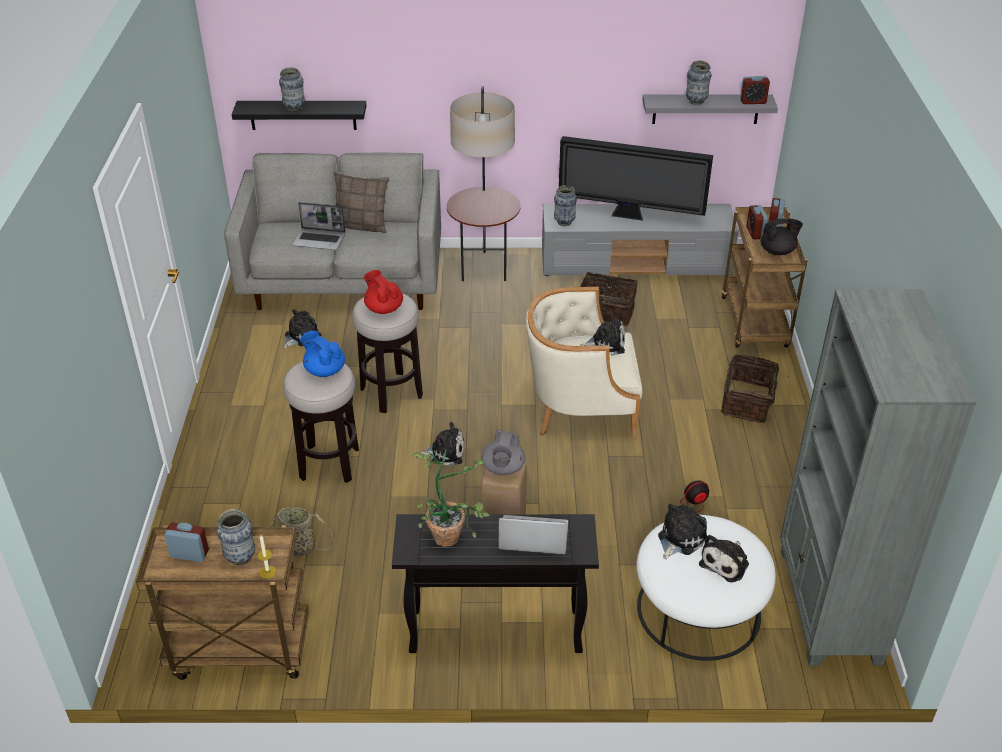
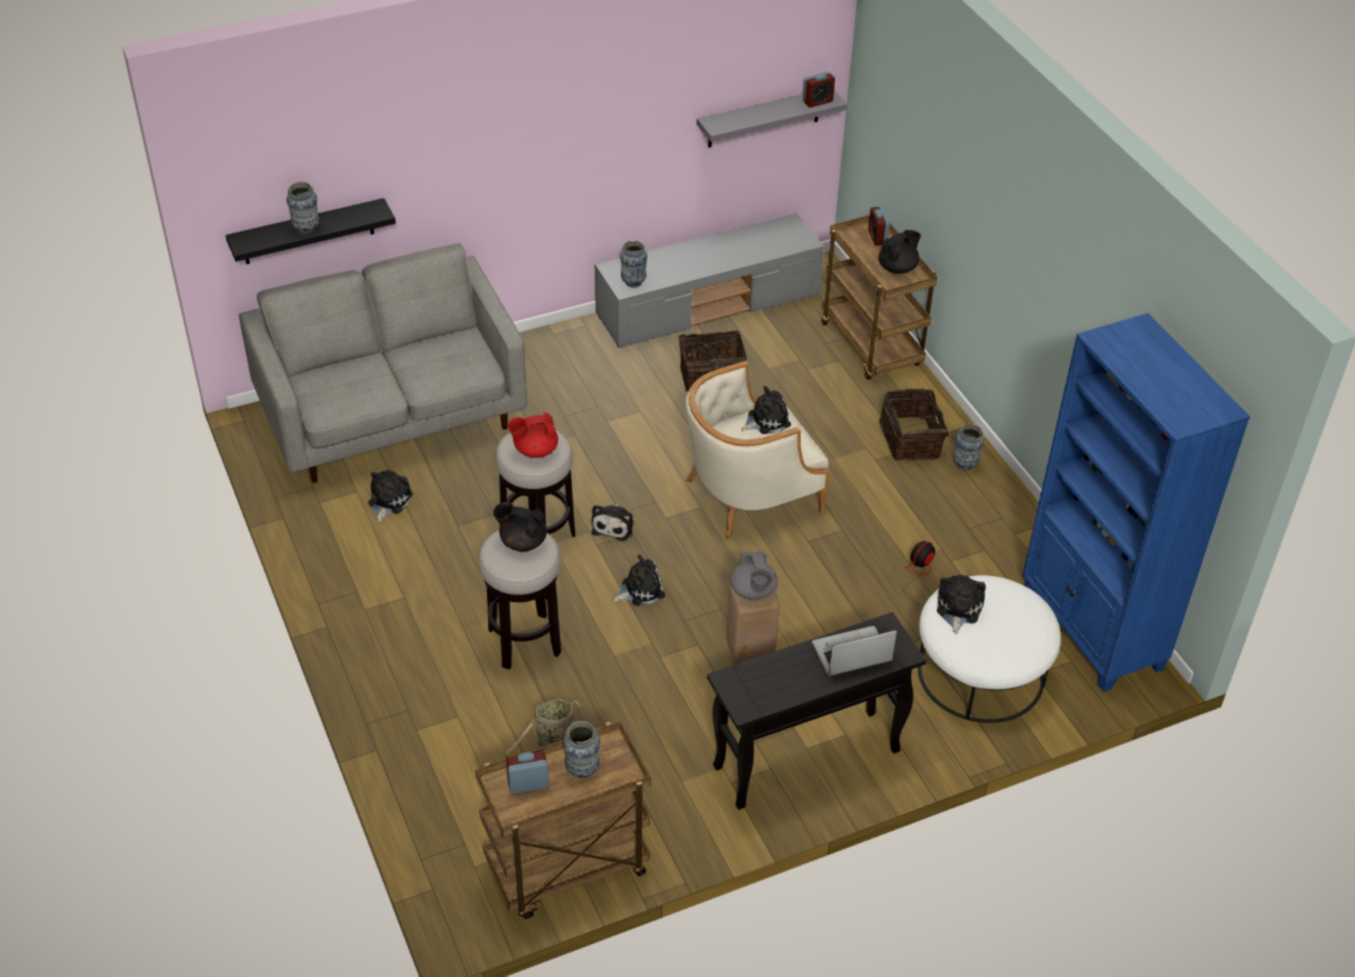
camera: 25 degrees left, 5 degrees up
candle [257,536,276,579] -> none
laptop [292,202,346,250] -> none
blue teapot [300,331,345,377] -> black teapot [493,502,547,552]
pillow [334,171,389,233] -> none
red teapot [364,270,403,314] -> red teapot turned 45 degrees counterclockwise [508,412,558,458]
potted plant [412,449,490,547] -> none
floor lamp [447,86,521,281] -> none
television [559,136,713,221] -> none
vase [686,61,712,105] -> vase moved to [953,424,984,471]
plush toy [699,535,749,583] -> plush toy moved to [591,504,634,541]
alarm clock [746,205,768,239] -> none
grey bookcase [780,289,977,666] -> blue bookcase [1022,313,1250,692]

